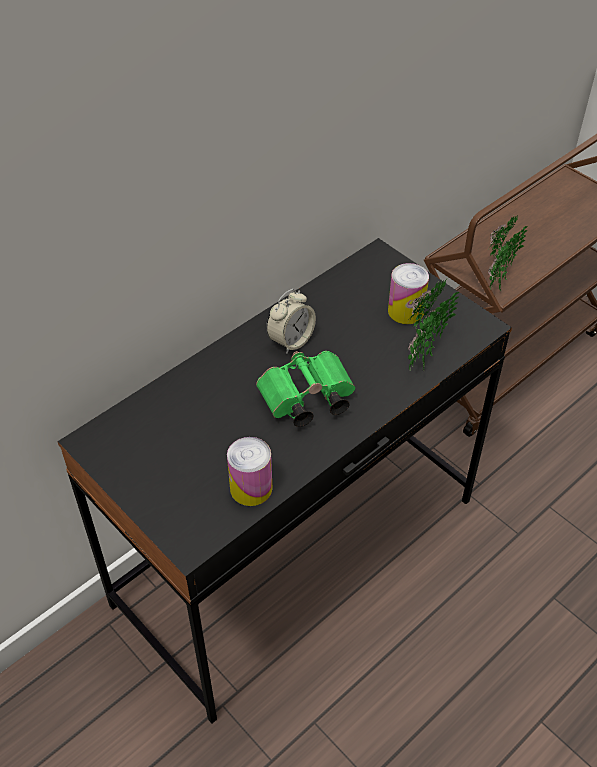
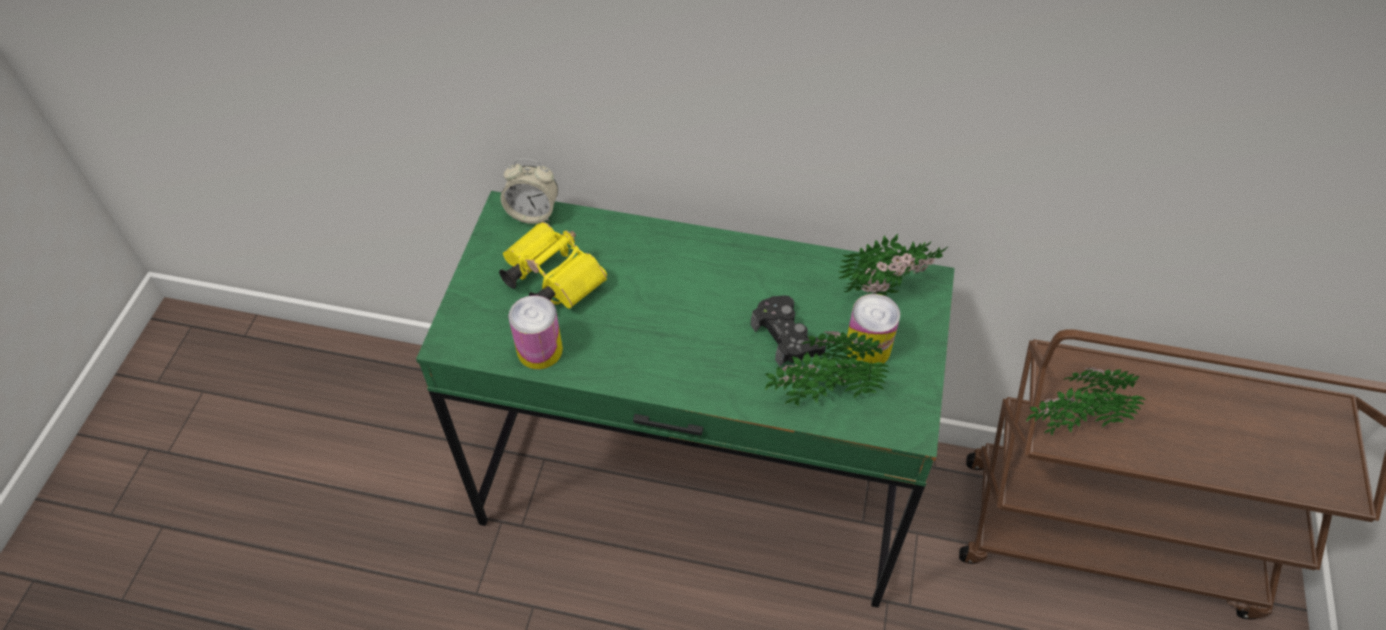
camera: 55 degrees right, 5 degrees up
black desk [58,238,512,723] -> green desk [416,191,955,608]
green binoculars [256,351,355,427] -> none
alarm clock [266,289,316,354] -> alarm clock moved to [500,159,558,224]
none -> yellow binoculars [499,222,607,309]
none -> black game controller [751,295,826,366]
none -> potted plant [838,233,948,296]

